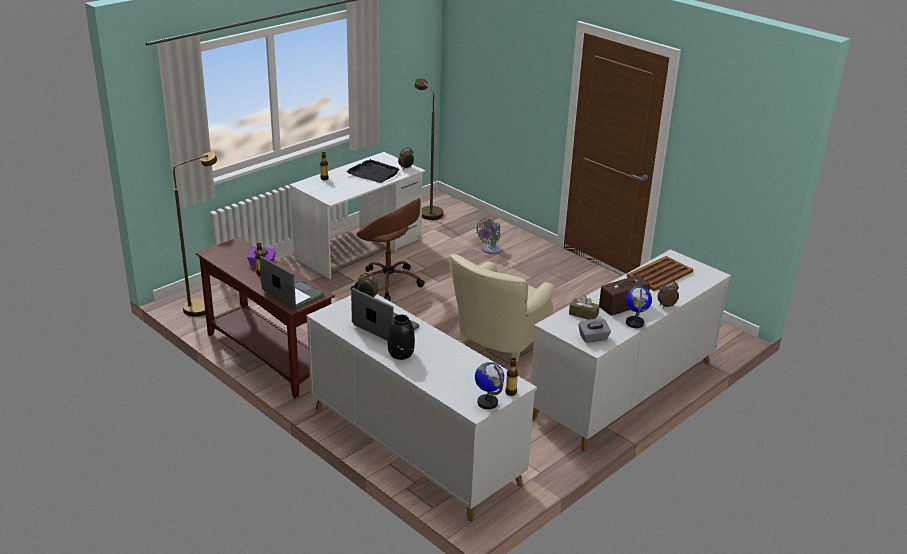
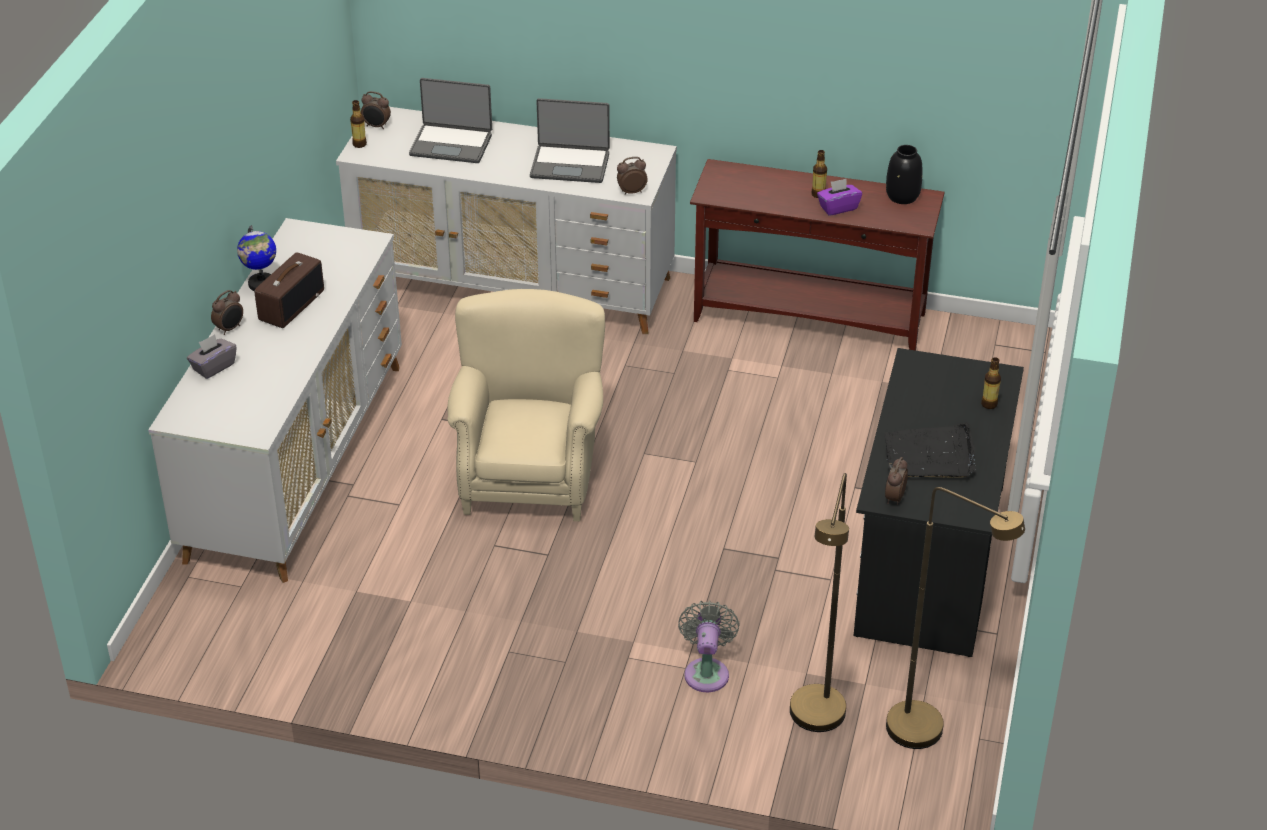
camera: 150 degrees right, 10 degrees up
brown floor lamp [173,152,217,317] -> brown floor lamp moved to [790,473,849,732]
laptop [259,256,324,309] -> laptop moved to [409,78,492,163]
white desk [289,152,425,280] -> black desk [854,348,1024,657]
brown office chair [351,198,425,301] -> none
black vase [388,314,415,360] -> black vase moved to [886,145,923,204]
globe [475,362,504,409] -> alarm clock [361,91,391,129]
brown tissue box [569,295,600,320] -> none
grey tissue box [578,319,611,343] -> grey tissue box moved to [187,334,237,379]
brown tray [627,256,693,291] -> none

